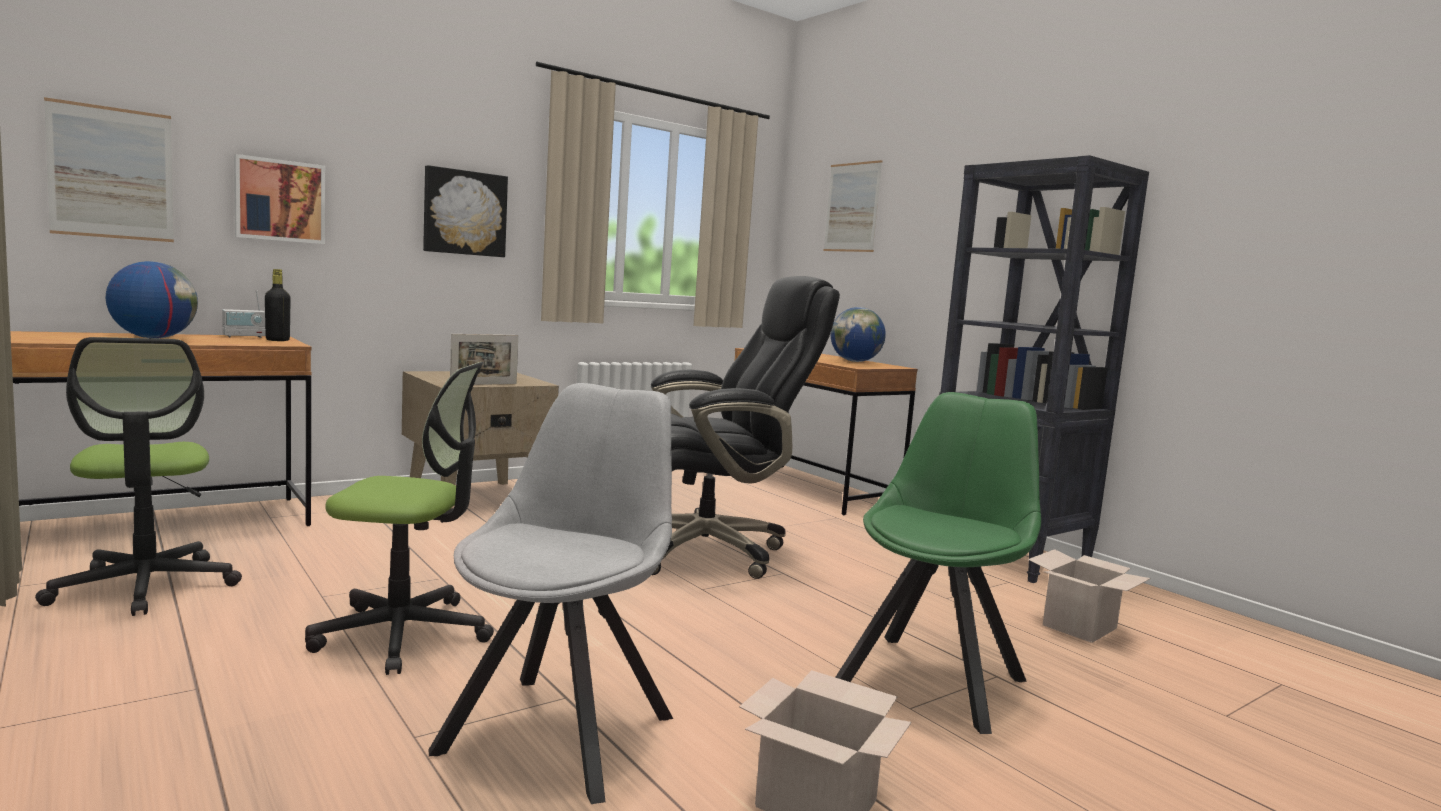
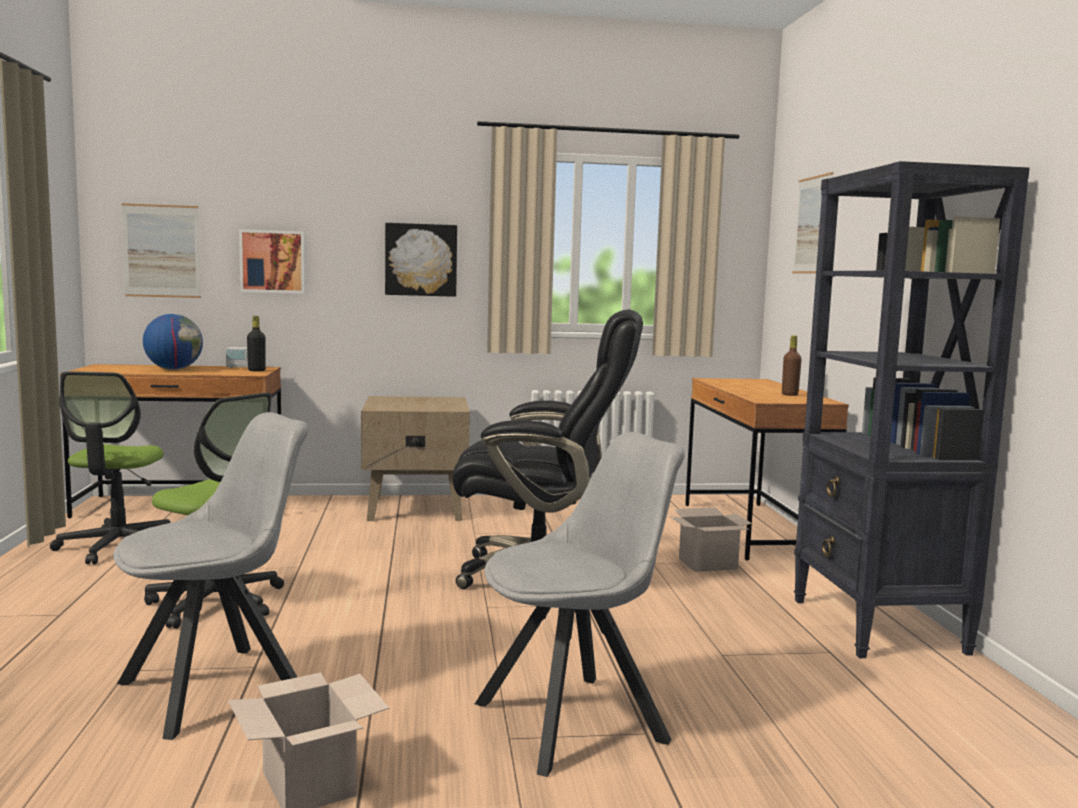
camera: 30 degrees right, 0 degrees up
picture frame [450,334,518,385] -> none
globe [831,307,886,362] -> brown bottle [782,335,802,396]
green chair [835,392,1041,734] -> grey chair [475,432,685,777]
cardboard box [1028,549,1151,643] -> cardboard box moved to [670,508,752,572]

